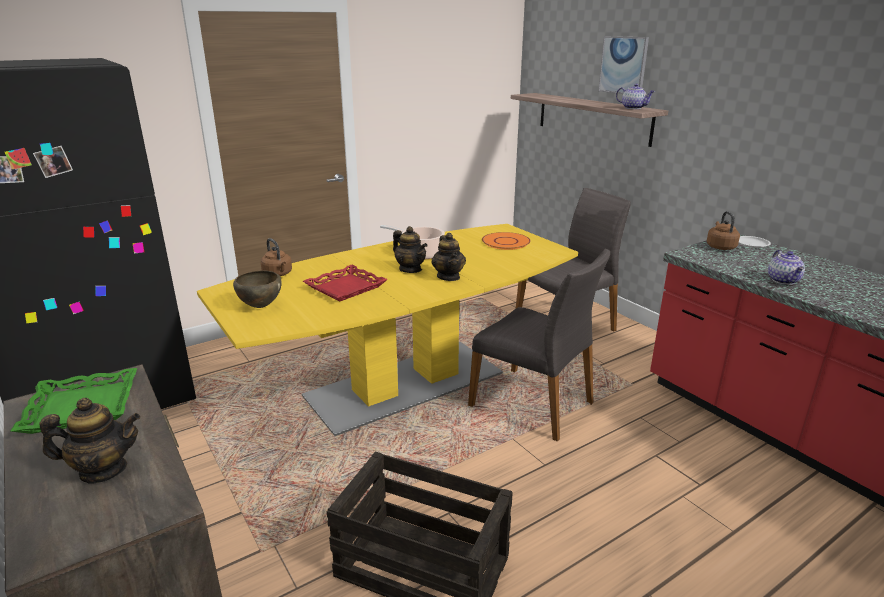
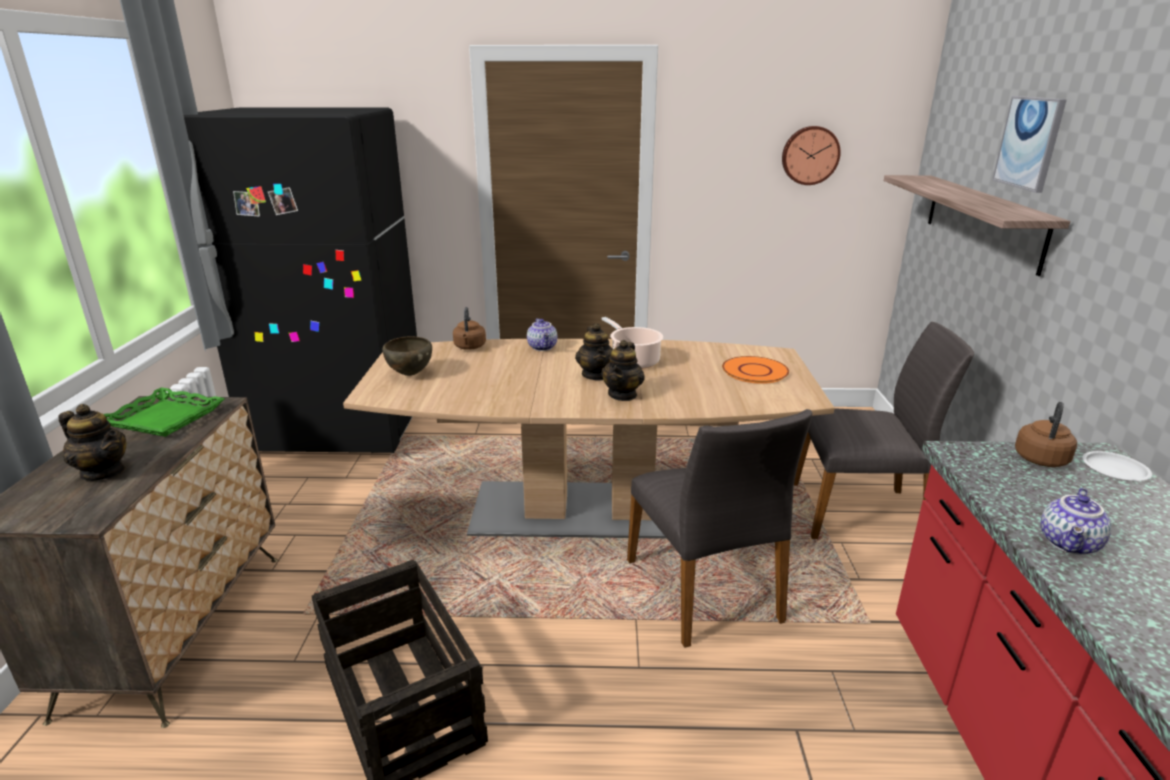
camera: 35 degrees right, 0 degrees up
yellow dining table [197,224,578,436] -> brown dining table [343,339,835,539]
red tray [303,265,388,301] -> none
teapot [616,84,655,109] -> teapot moved to [527,318,558,351]
none -> wall clock [782,126,841,185]

